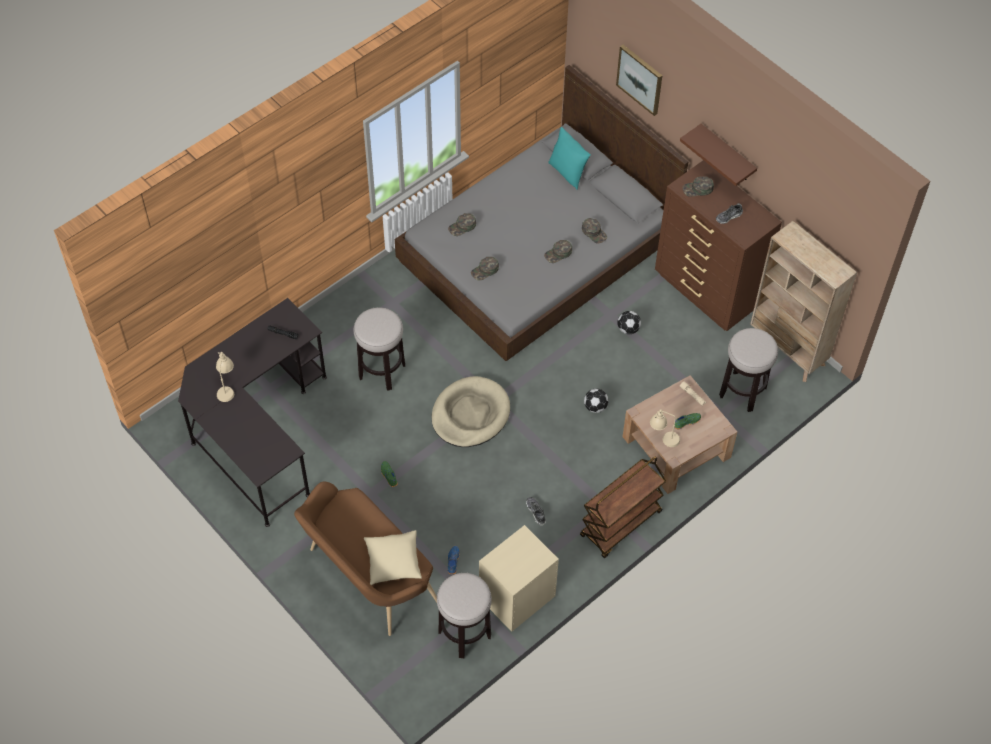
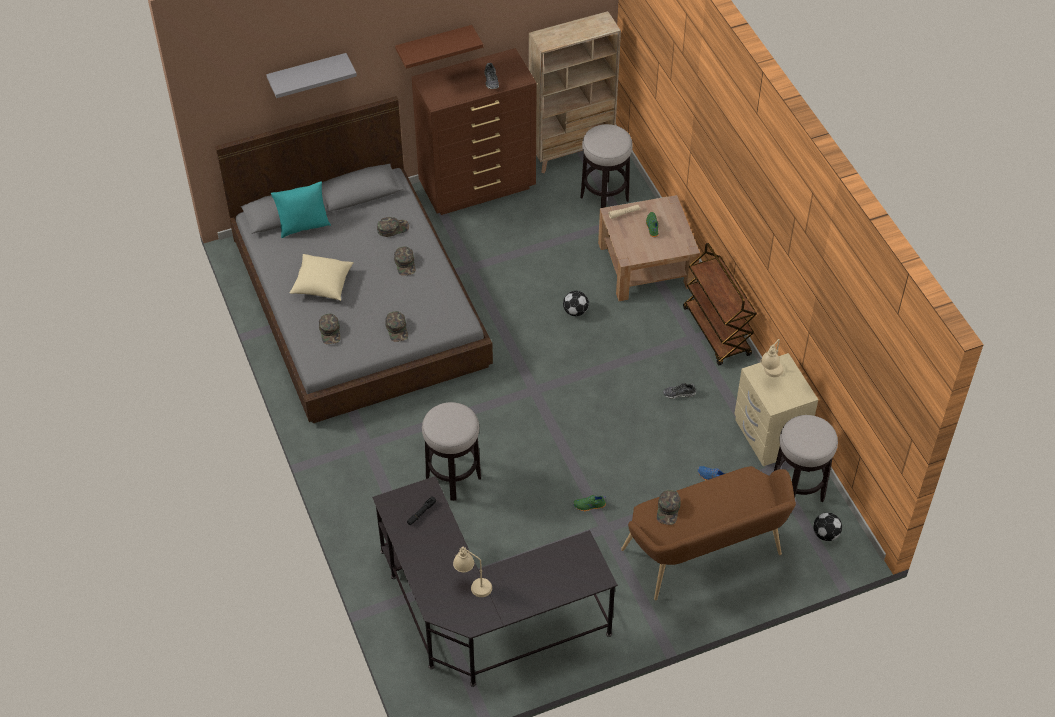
camera: 70 degrees left, 5 degrees down
beige pillow [364,530,422,585] -> beige pillow moved to [290,254,354,301]
beige dog bed [431,376,510,447] -> none
picture [616,45,662,116] -> grey shelf [266,53,357,98]
football [617,311,641,334] -> football moved to [813,513,842,541]
beige table lamp [650,409,680,447] -> beige table lamp moved to [760,339,783,377]
green cap [683,176,714,197] -> green cap moved to [657,490,681,525]

